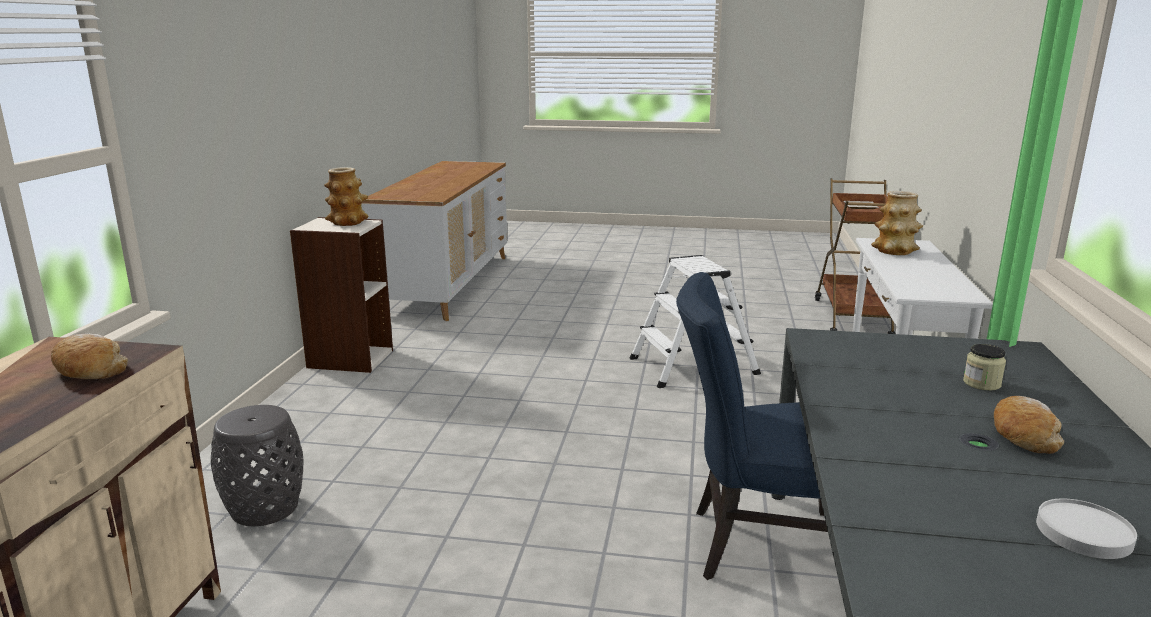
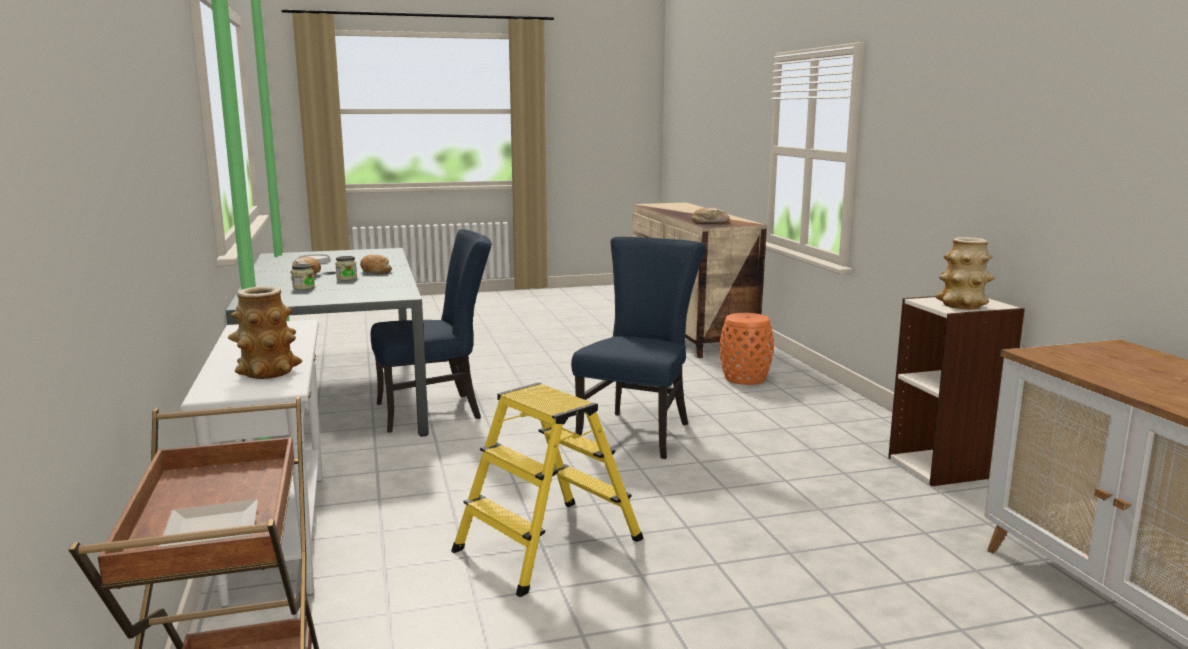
camera: 155 degrees right, 5 degrees down
grey stool [211,405,303,526] -> orange stool [719,313,774,385]
white step ladder [629,255,761,388] -> yellow step ladder [451,382,644,597]
none -> jar [335,256,357,280]
none -> bread [360,254,392,274]
none -> blue chair [571,237,705,459]

